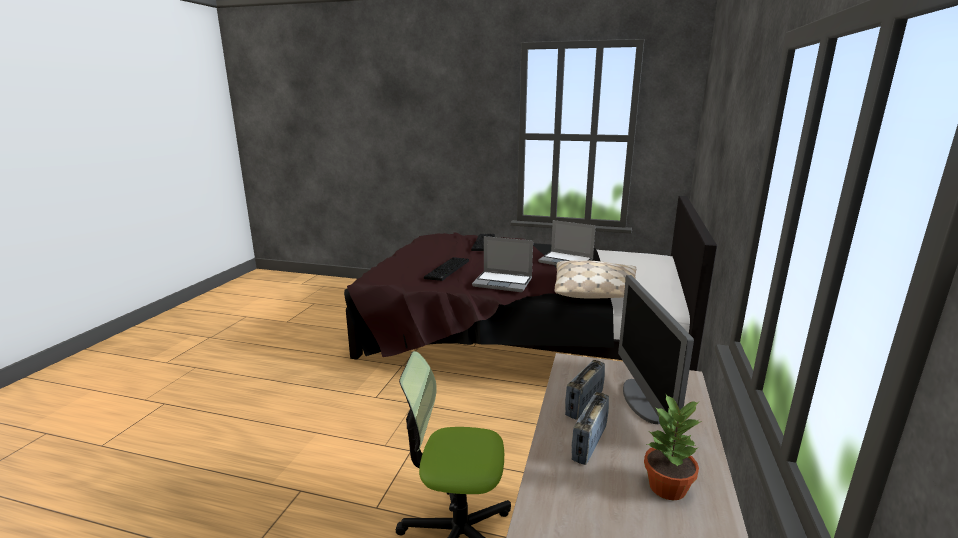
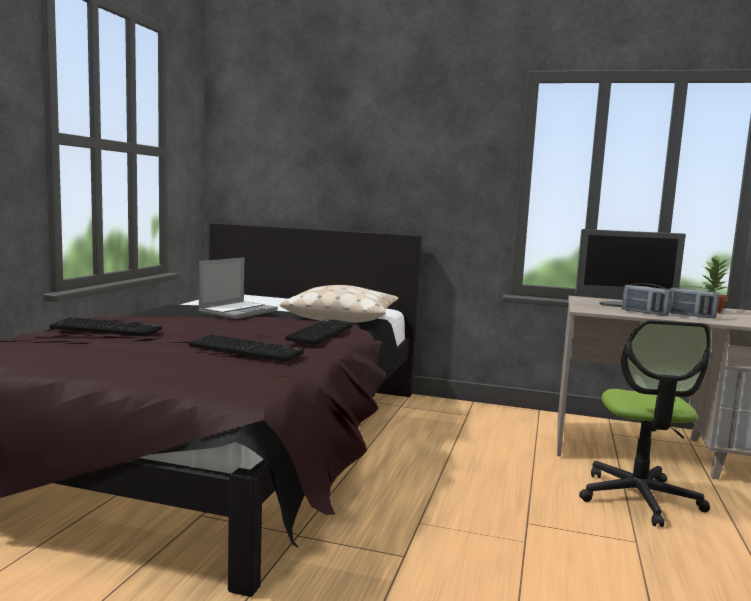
camera: 90 degrees left, 10 degrees down
laptop [472,236,533,292] -> keyboard [285,319,352,345]

